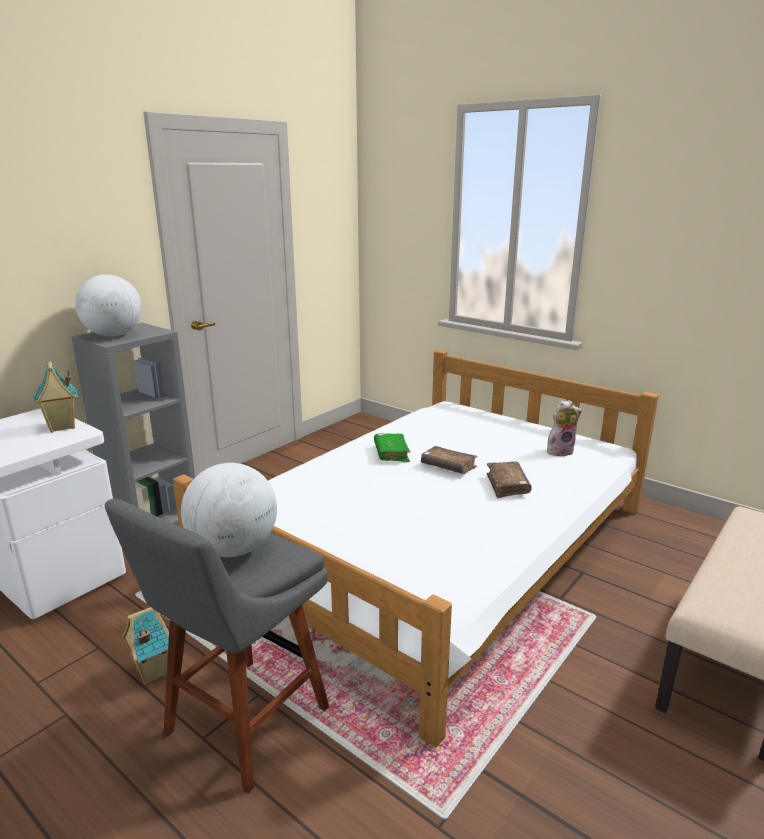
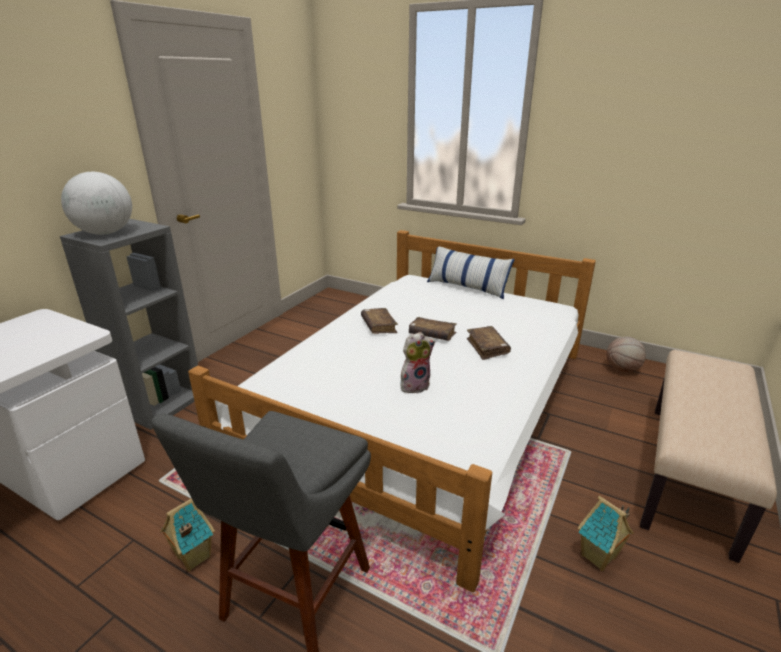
camera: 10 degrees left, 5 degrees up
toy house [34,361,78,432] -> toy house moved to [578,496,634,571]
globe [181,463,277,557] -> none
green book [374,433,410,462] -> brown book [361,308,398,334]
plush toy [547,400,582,456] -> plush toy moved to [401,332,435,393]
none -> pillow [427,246,515,299]
none -> basketball [607,337,646,372]

